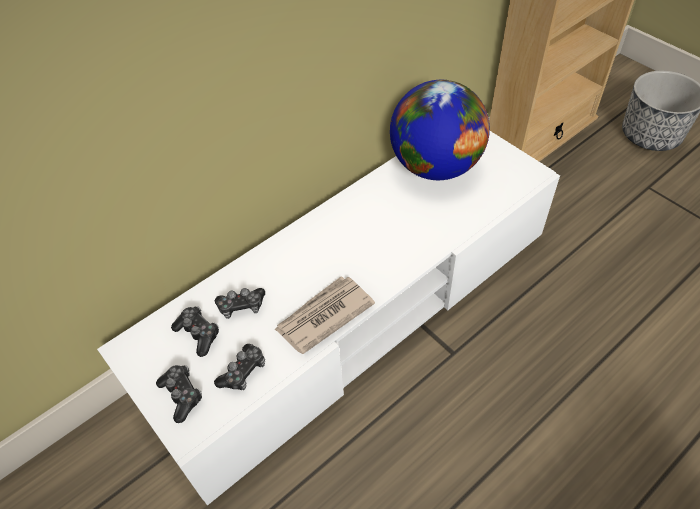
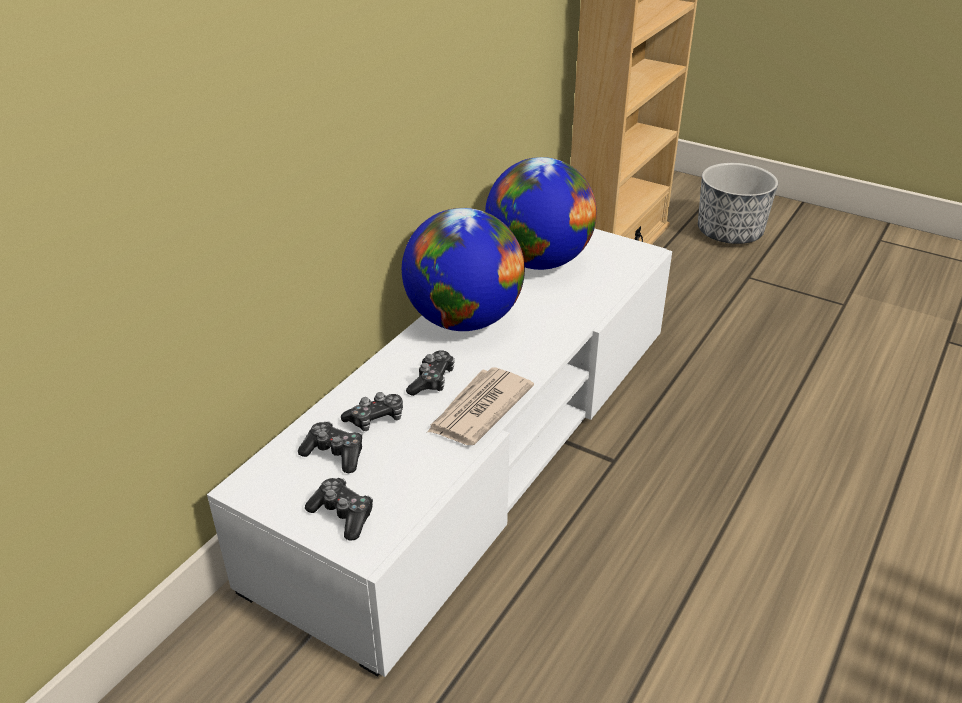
camera: 20 degrees left, 15 degrees down
game controller [214,344,265,390] -> game controller moved to [406,350,455,396]
none -> globe [402,208,525,331]

